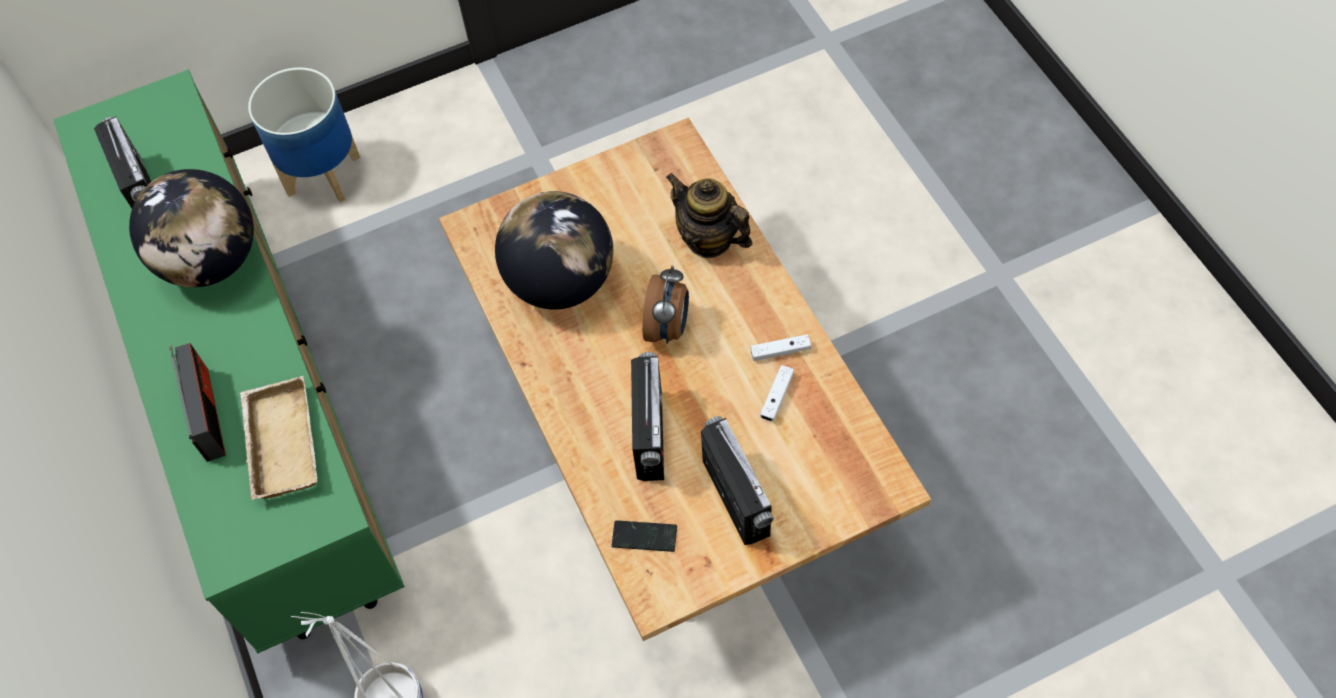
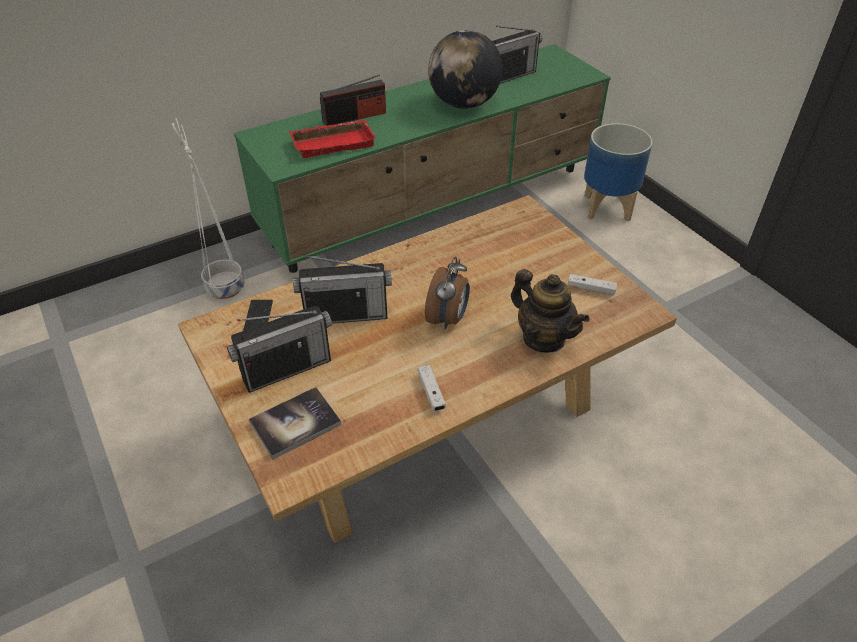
camera: 80 degrees right, 15 degrees down
beige tray [240,376,317,500] -> red tray [289,120,376,158]
globe [495,191,613,310] -> none
alarm clock [642,265,689,344] -> alarm clock turned 75 degrees counterclockwise [425,257,470,330]
teapot [666,173,752,258] -> teapot turned 105 degrees clockwise [511,269,590,353]
white game controller [760,365,794,421] -> white game controller moved to [568,274,617,295]
none -> book [249,387,341,460]

